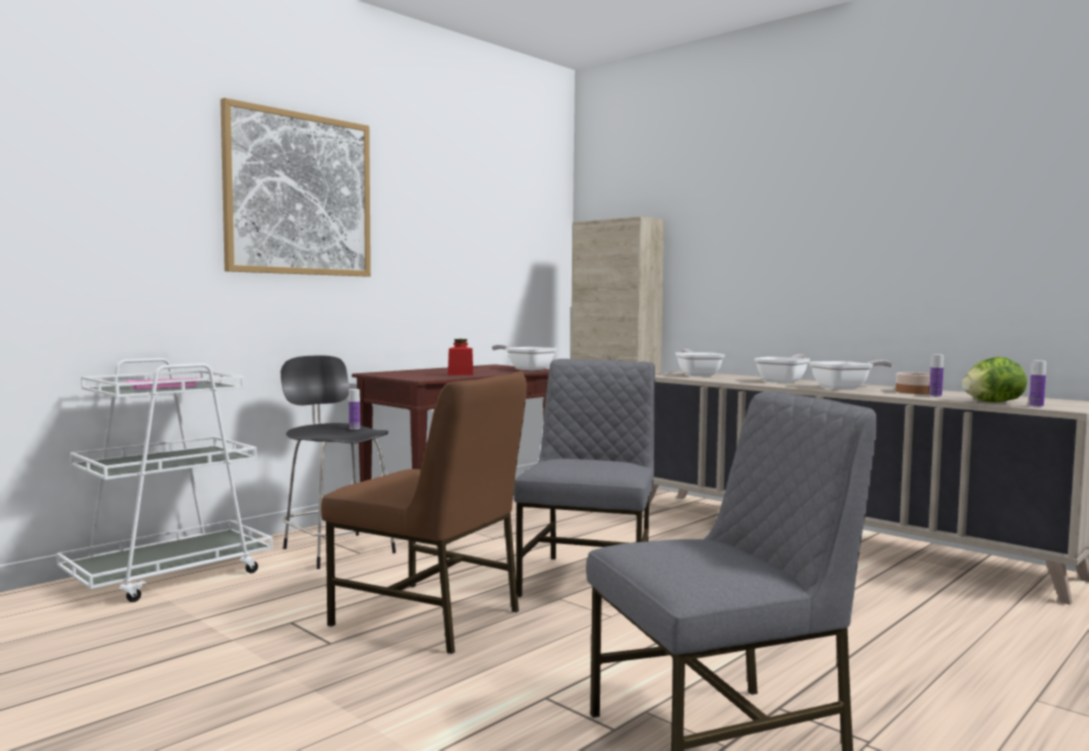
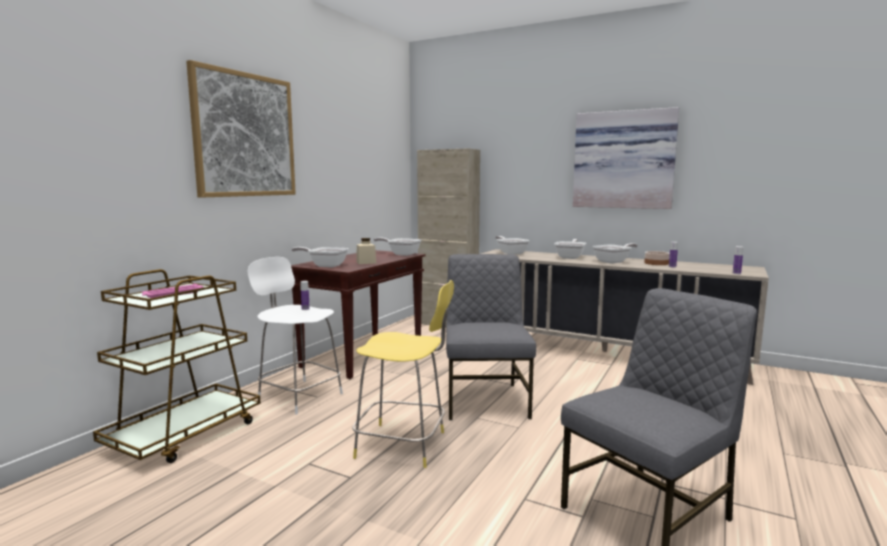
camera: 15 degrees left, 5 degrees up
white cart [57,358,273,602] -> brown cart [93,269,261,463]
black stool [281,355,396,569] -> white stool [247,257,343,414]
brown chair [321,371,527,654] -> yellow stool [352,280,454,468]
red jar [448,339,473,375] -> beige jar [356,238,376,264]
lettuce [962,357,1027,403] -> none
none -> frying pan [291,247,348,268]
none -> picture [573,107,679,209]

